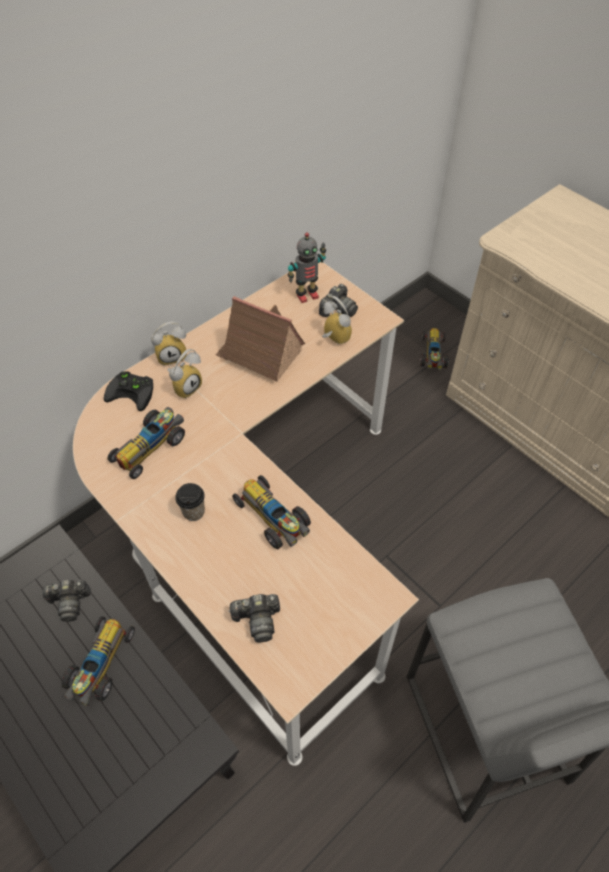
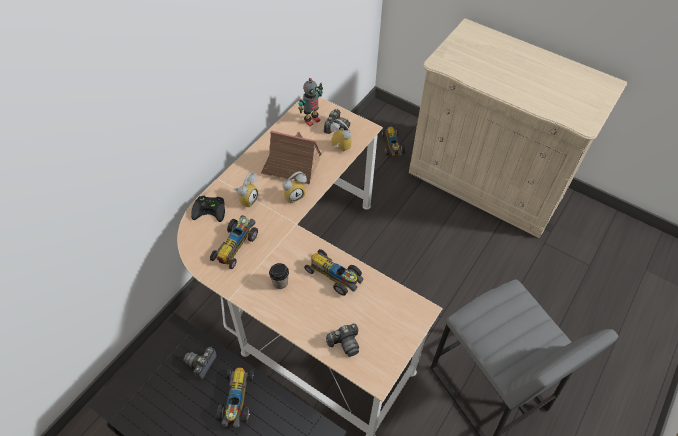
camera: 15 degrees left, 0 degrees up
camera [41,580,91,622] -> camera turned 135 degrees clockwise [183,346,217,380]
alarm clock [151,321,187,365] -> alarm clock moved to [283,171,307,203]

